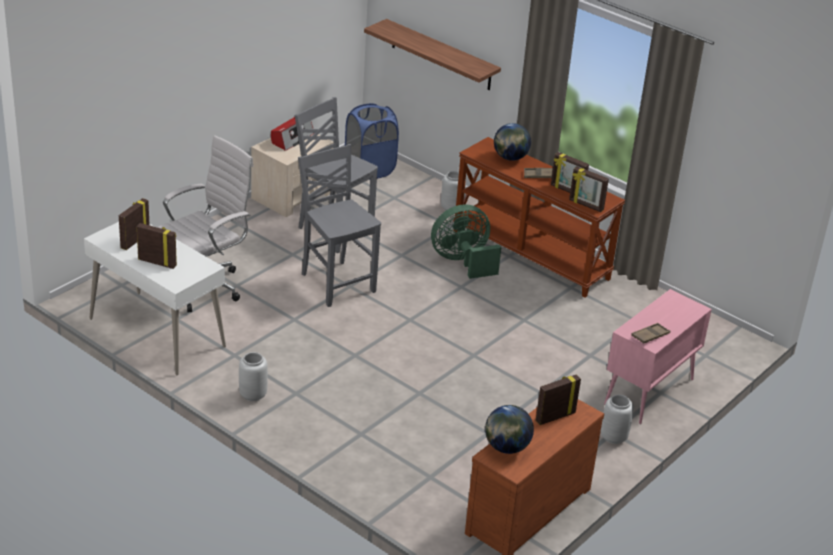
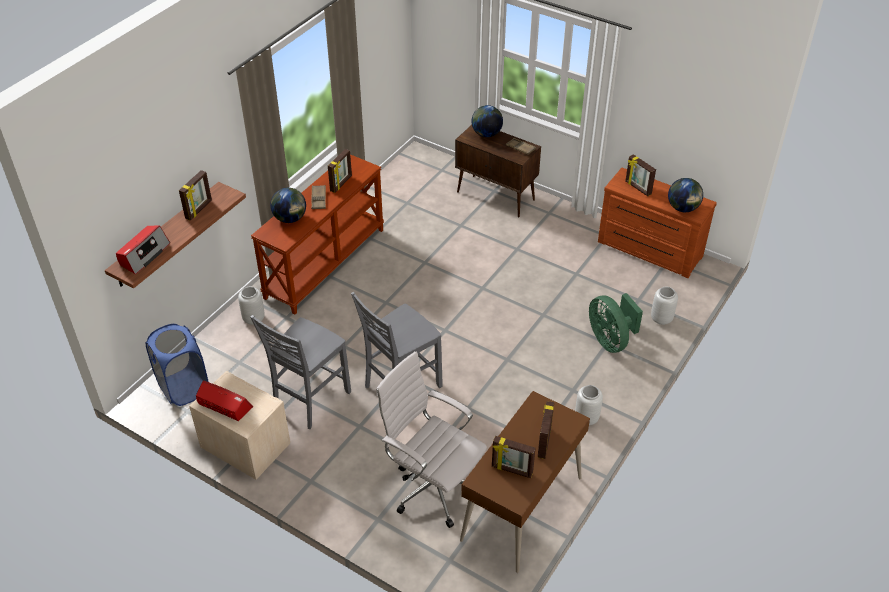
camera: 95 degrees left, 10 degrees up
white desk [84,222,226,375] -> brown desk [460,391,590,573]
green fan [431,204,501,279] -> green fan moved to [589,293,643,353]
picture frame [569,166,609,212] -> picture frame moved to [179,170,212,221]
grey vase [601,395,634,444] -> grey vase moved to [651,287,678,325]
pink cabinet [604,289,712,424] -> brown cabinet [455,125,541,217]
none -> radio [116,225,170,275]
none -> globe [471,105,503,137]

